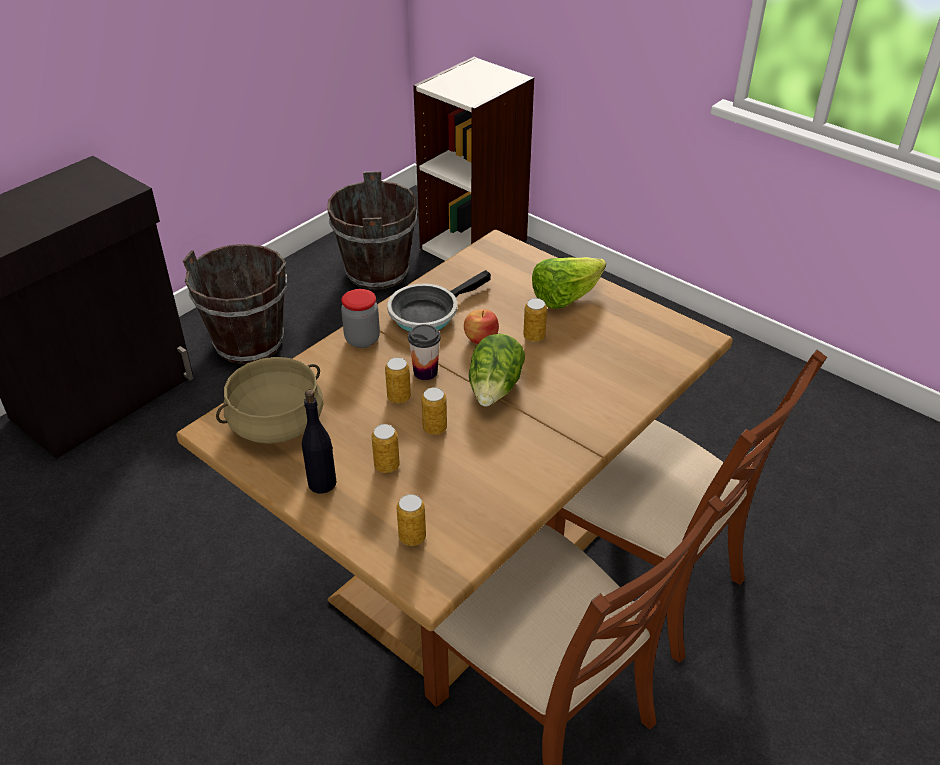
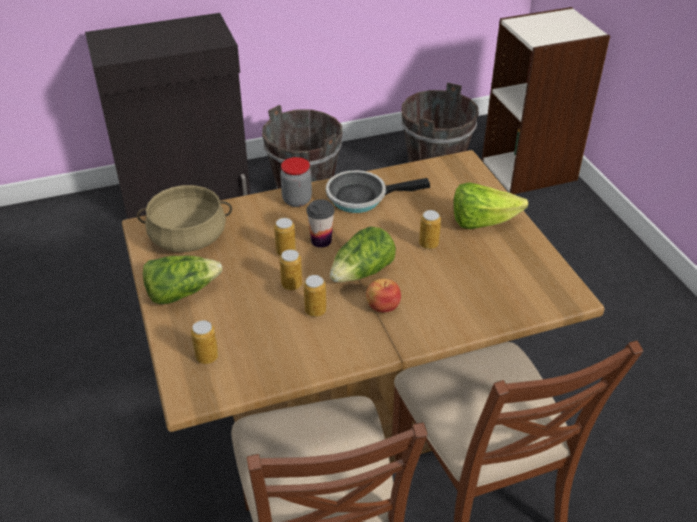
camera: 30 degrees right, 0 degrees up
black bottle [302,390,337,494] -> lettuce [143,256,222,304]
can [372,424,400,473] -> can moved to [304,275,326,317]
apple [464,309,499,344] -> apple moved to [366,278,401,312]

